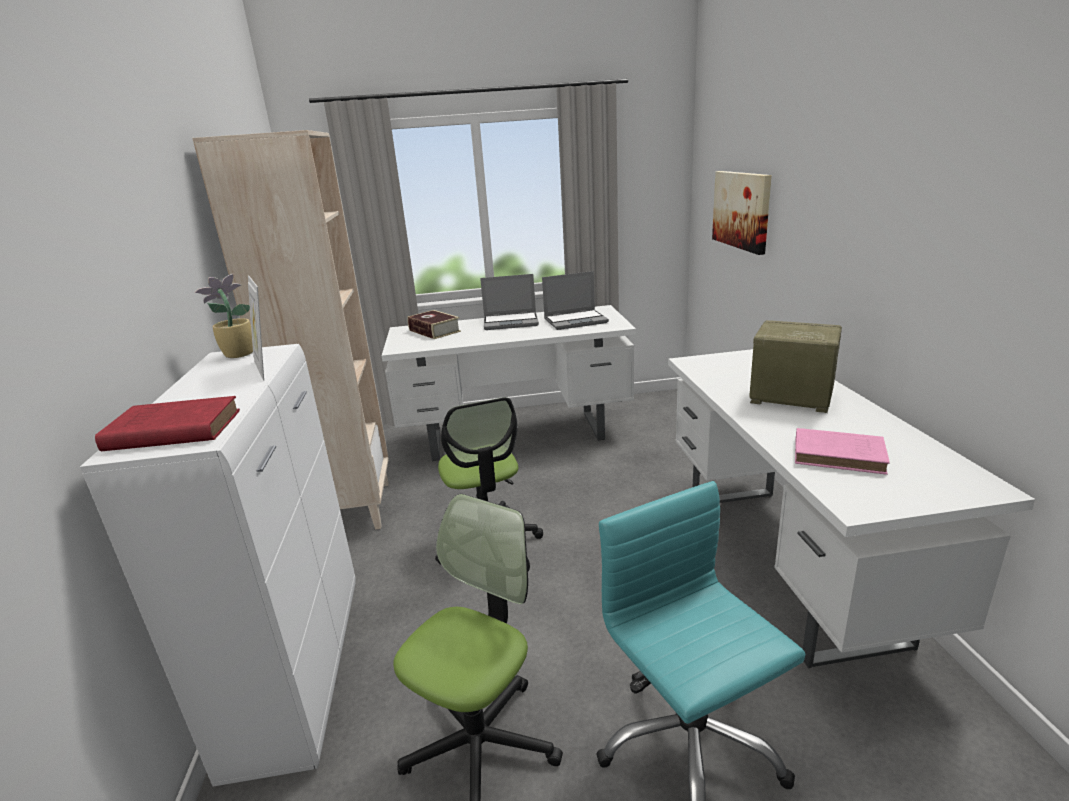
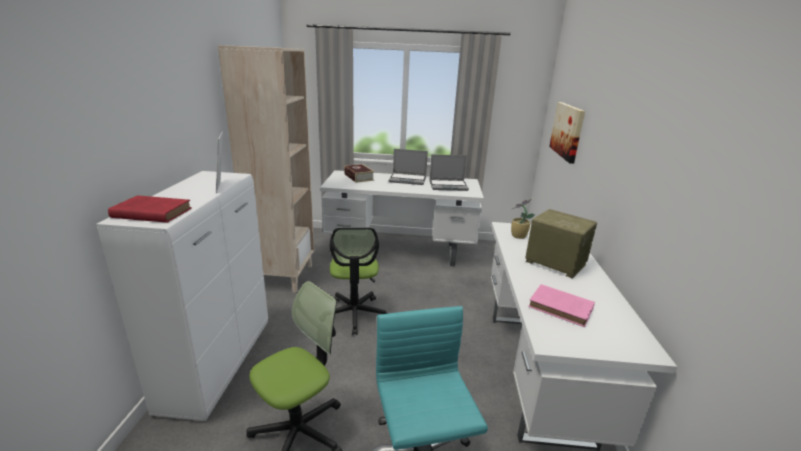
camera: 10 degrees right, 0 degrees up
potted plant [194,274,253,358] -> potted plant moved to [511,198,535,239]

